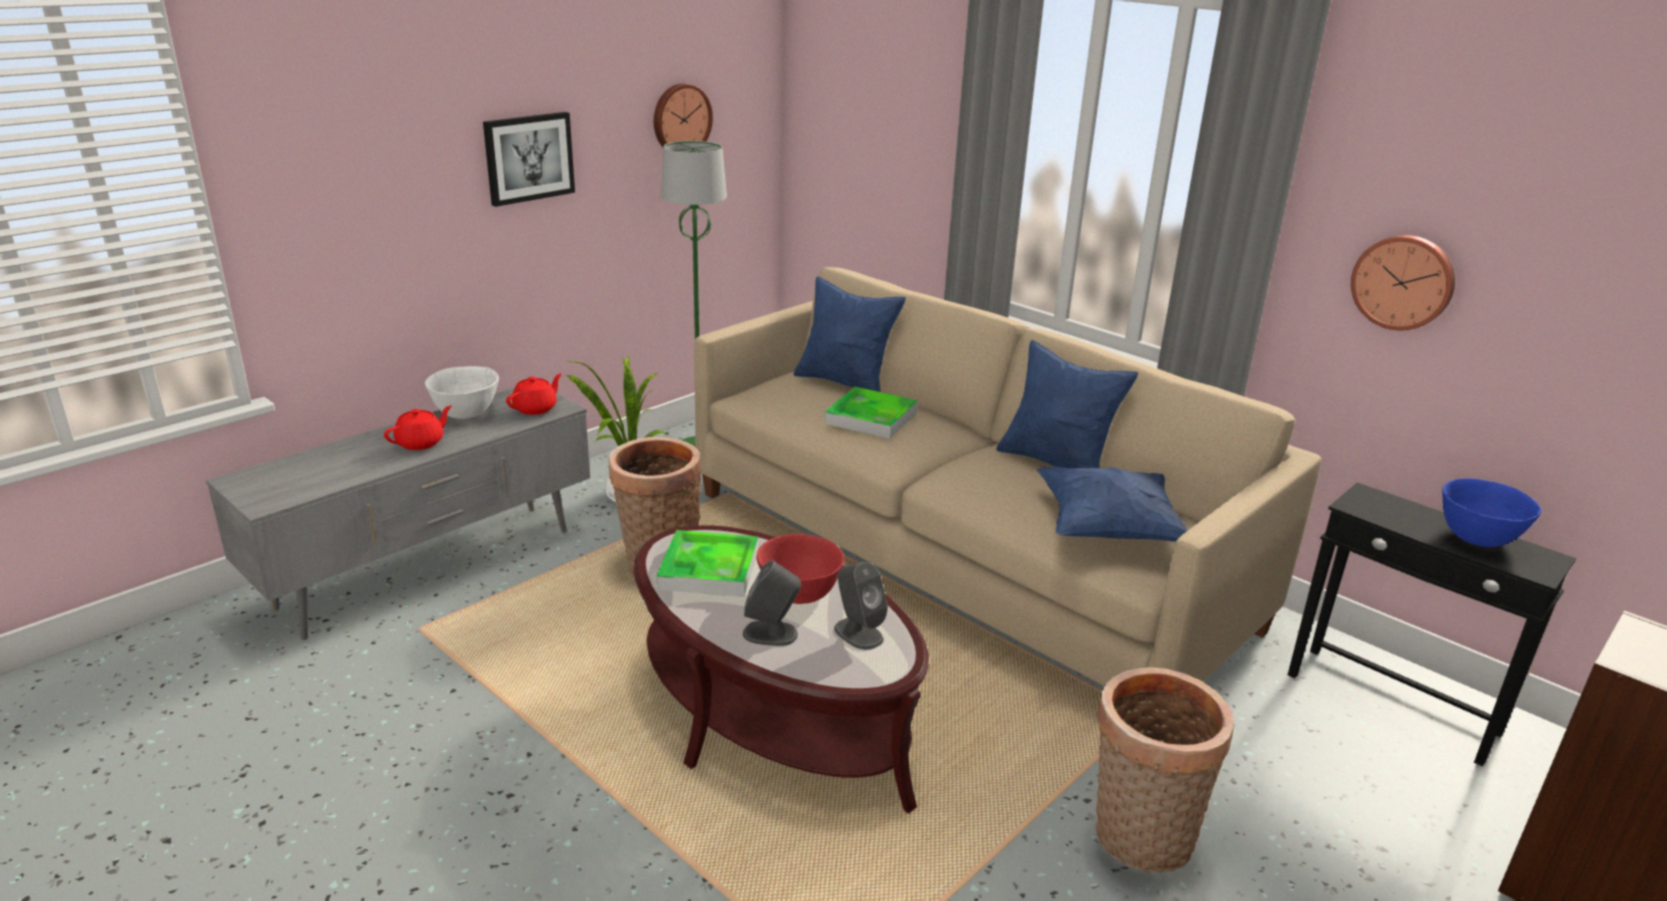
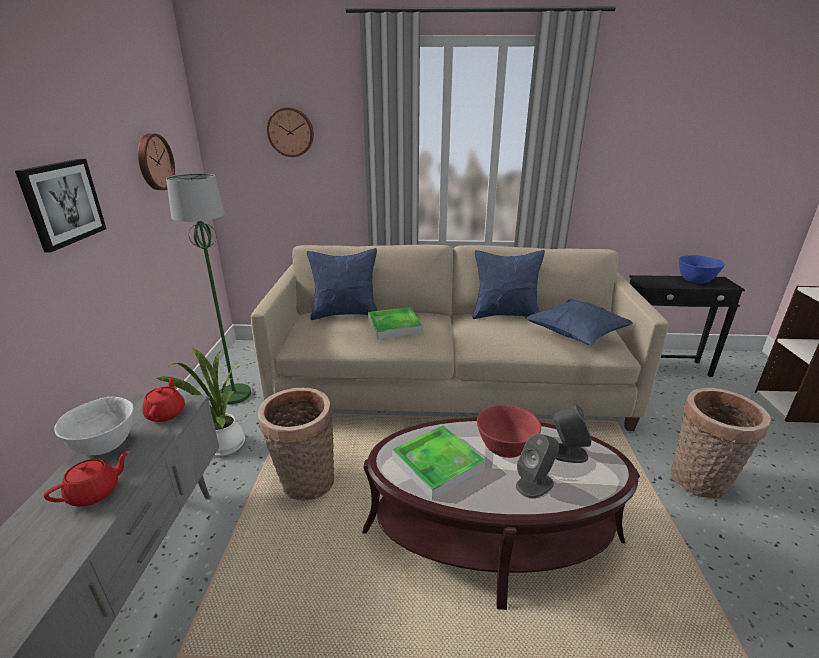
camera: 40 degrees left, 0 degrees up
red teapot [384,405,452,450] -> red teapot turned 45 degrees clockwise [44,451,130,506]
wall clock [1351,235,1455,331] -> wall clock moved to [267,107,314,157]

